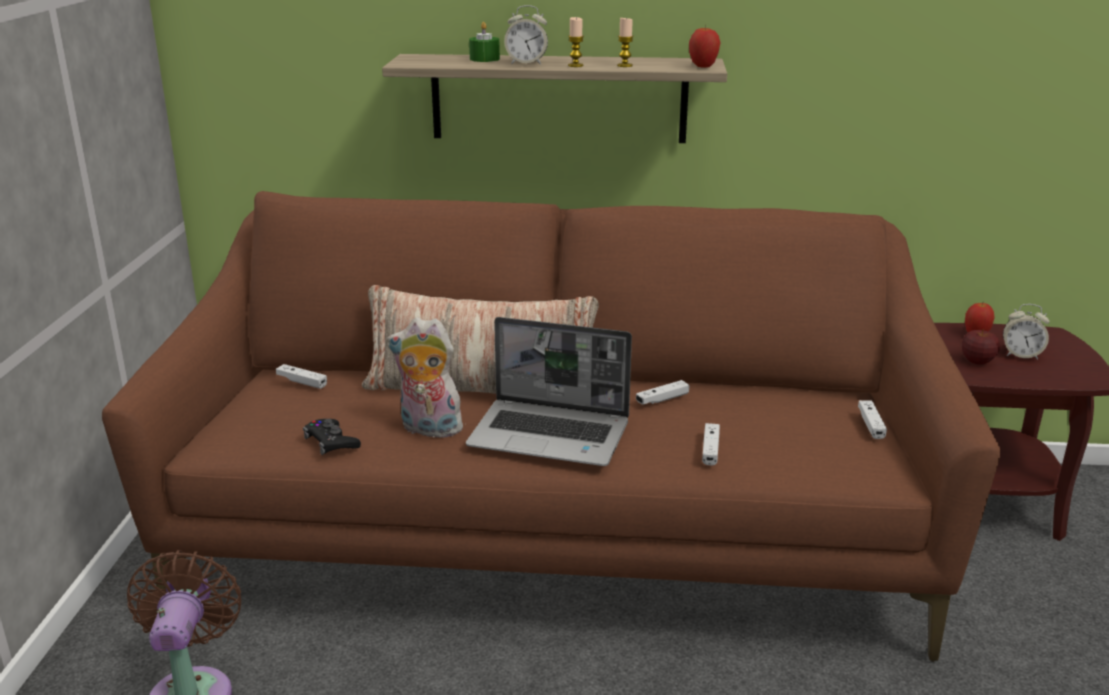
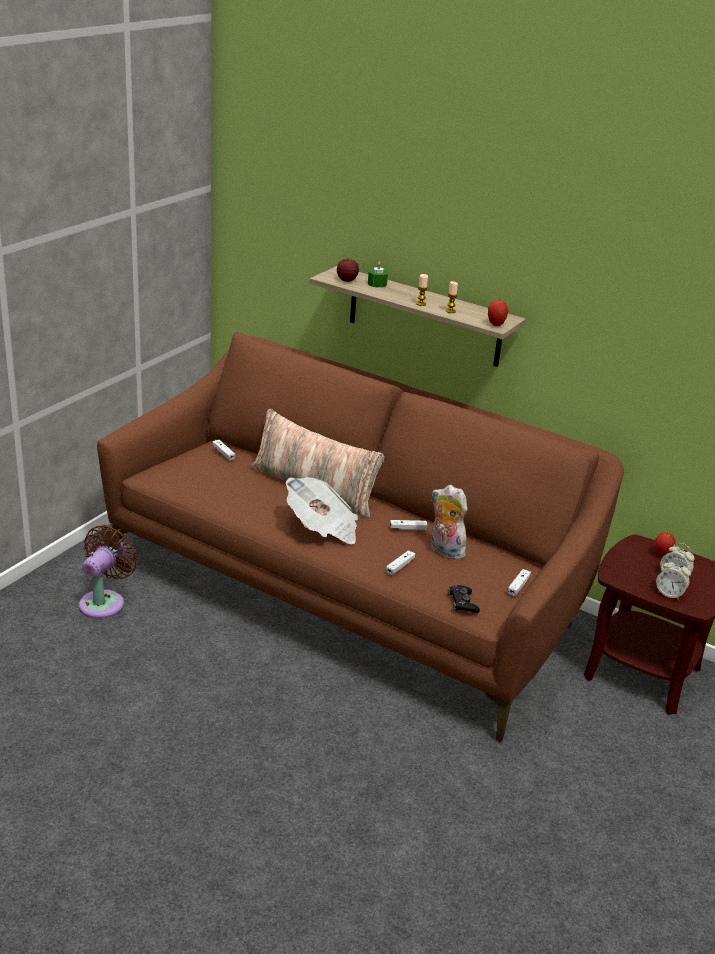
camera: 25 degrees right, 5 degrees up
black game controller [303,419,361,455] -> black game controller moved to [447,585,480,613]
plush toy [387,317,467,438] -> plush toy moved to [431,485,467,560]
laptop [466,317,632,466] -> newspaper [286,477,358,544]
alarm clock [504,5,548,65] -> alarm clock moved to [656,559,691,600]
apple [962,329,1000,365] -> apple moved to [337,259,359,282]

